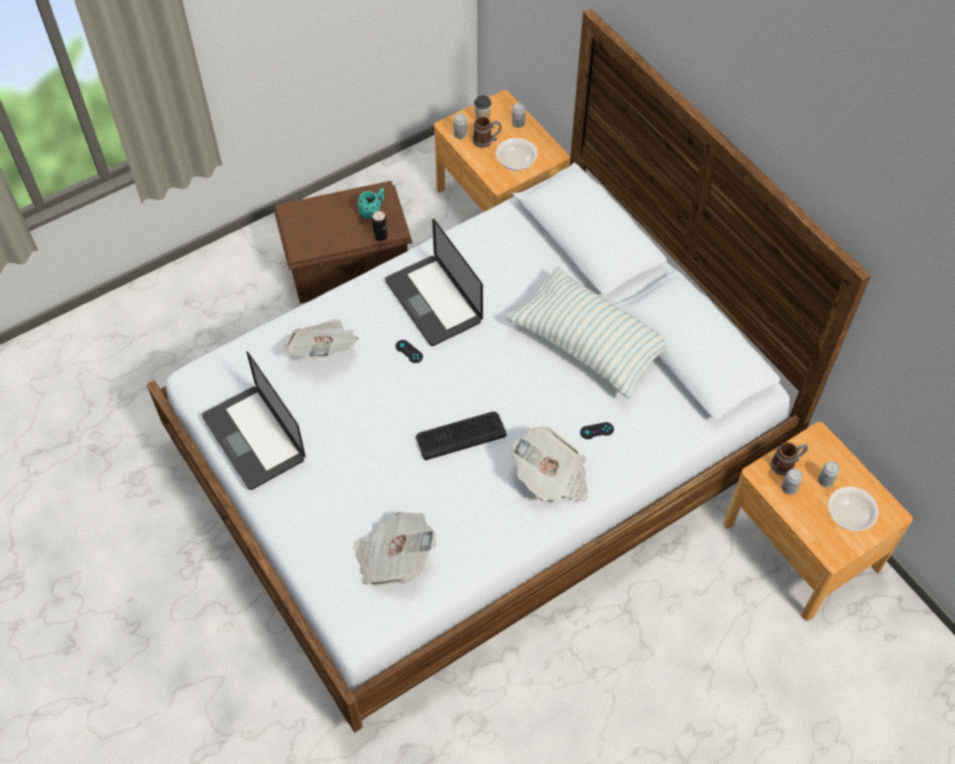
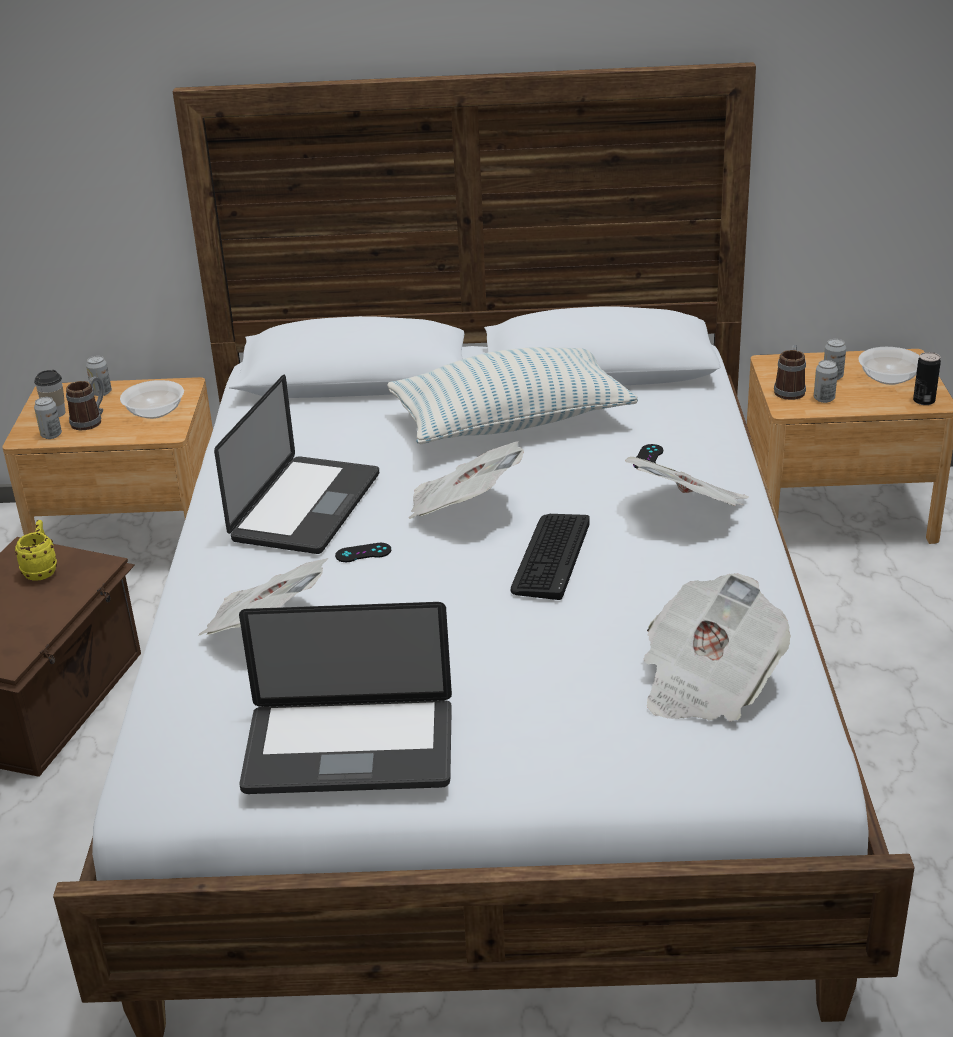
camera: 55 degrees left, 25 degrees down
turquoise mug [357,188,384,219] -> yellow mug [15,520,57,581]
can [372,211,388,241] -> can moved to [913,352,941,405]
laptop [385,218,483,346] -> laptop turned 75 degrees counterclockwise [214,375,379,554]
none -> newspaper [409,441,524,519]

